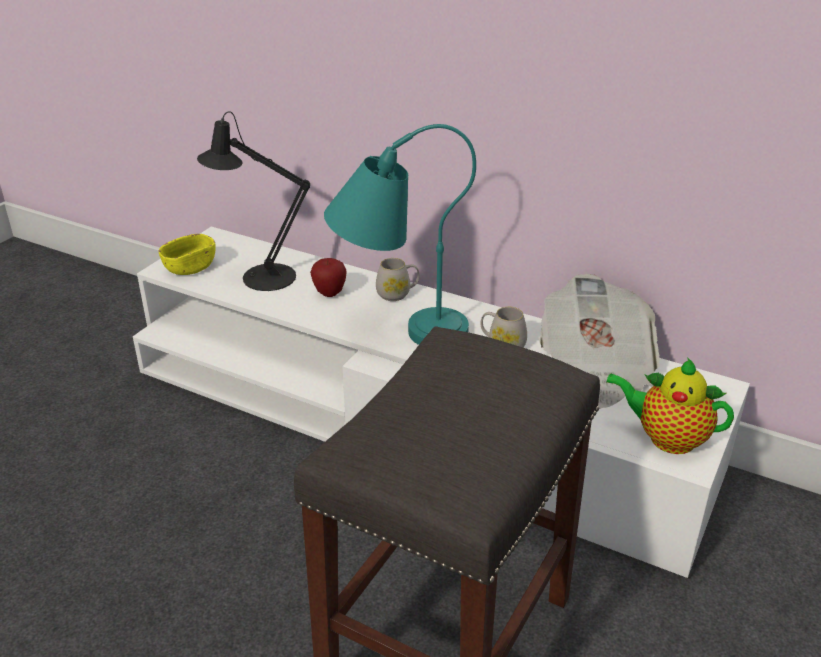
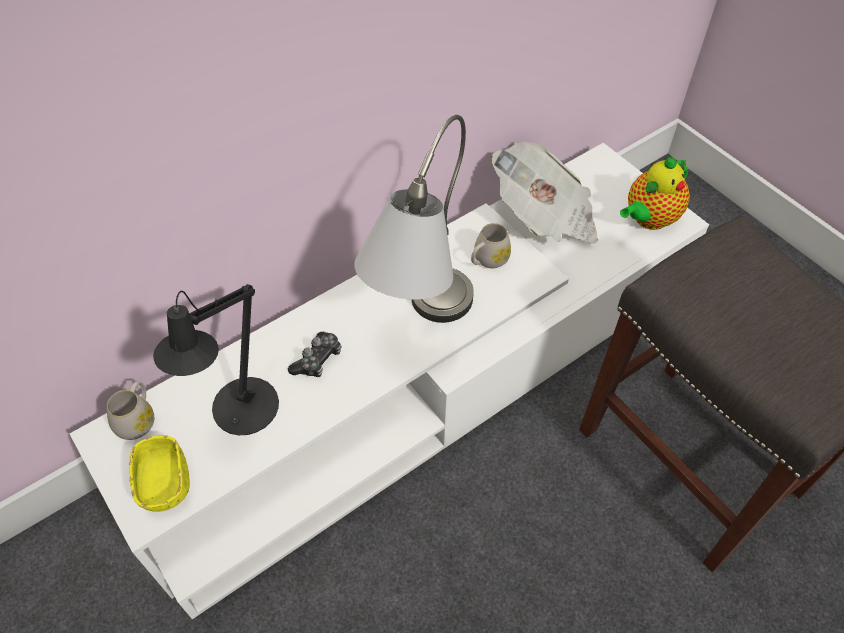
camera: 65 degrees left, 20 degrees up
apple [310,258,347,297] -> game controller [288,332,341,377]
turquoise table lamp [324,124,476,345] -> grey table lamp [354,115,474,323]
white mug [376,258,419,301] -> white mug moved to [107,381,154,440]

